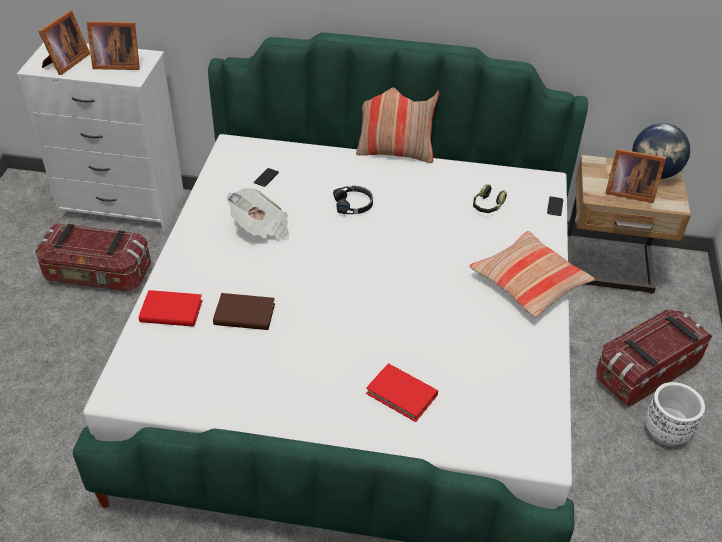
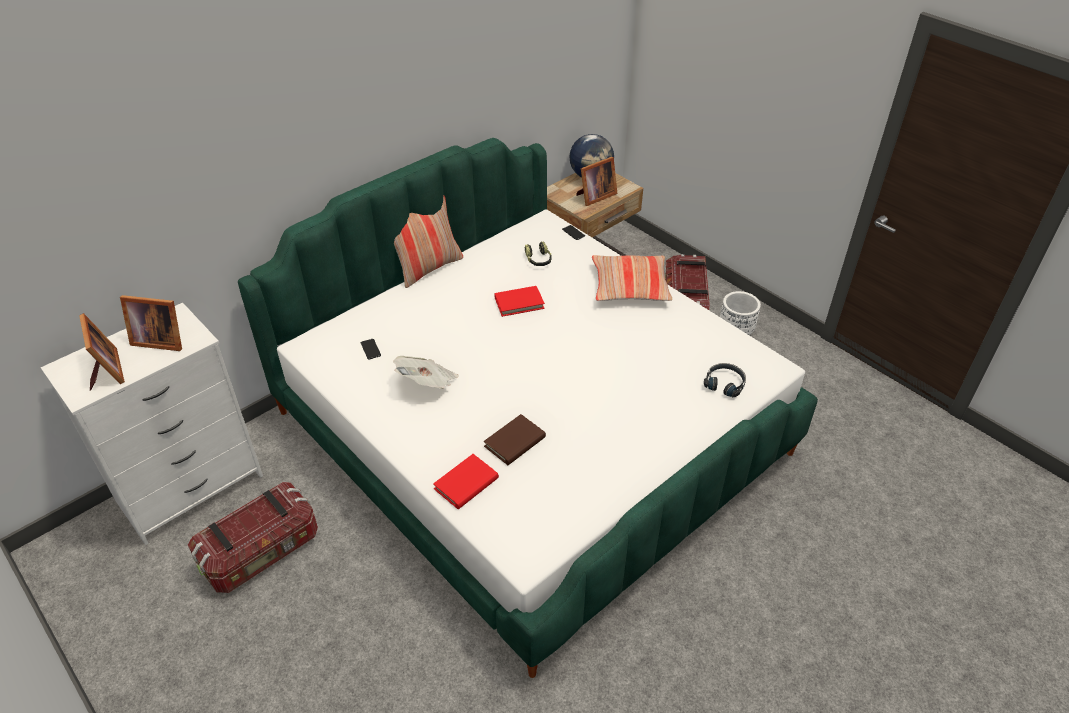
camera: 50 degrees left, 0 degrees up
picture frame [86,21,140,70] -> picture frame turned 60 degrees clockwise [120,295,182,351]
black headphones [333,186,373,214] -> black headphones moved to [704,363,746,398]
red book [366,363,438,422] -> red book moved to [494,286,545,317]

